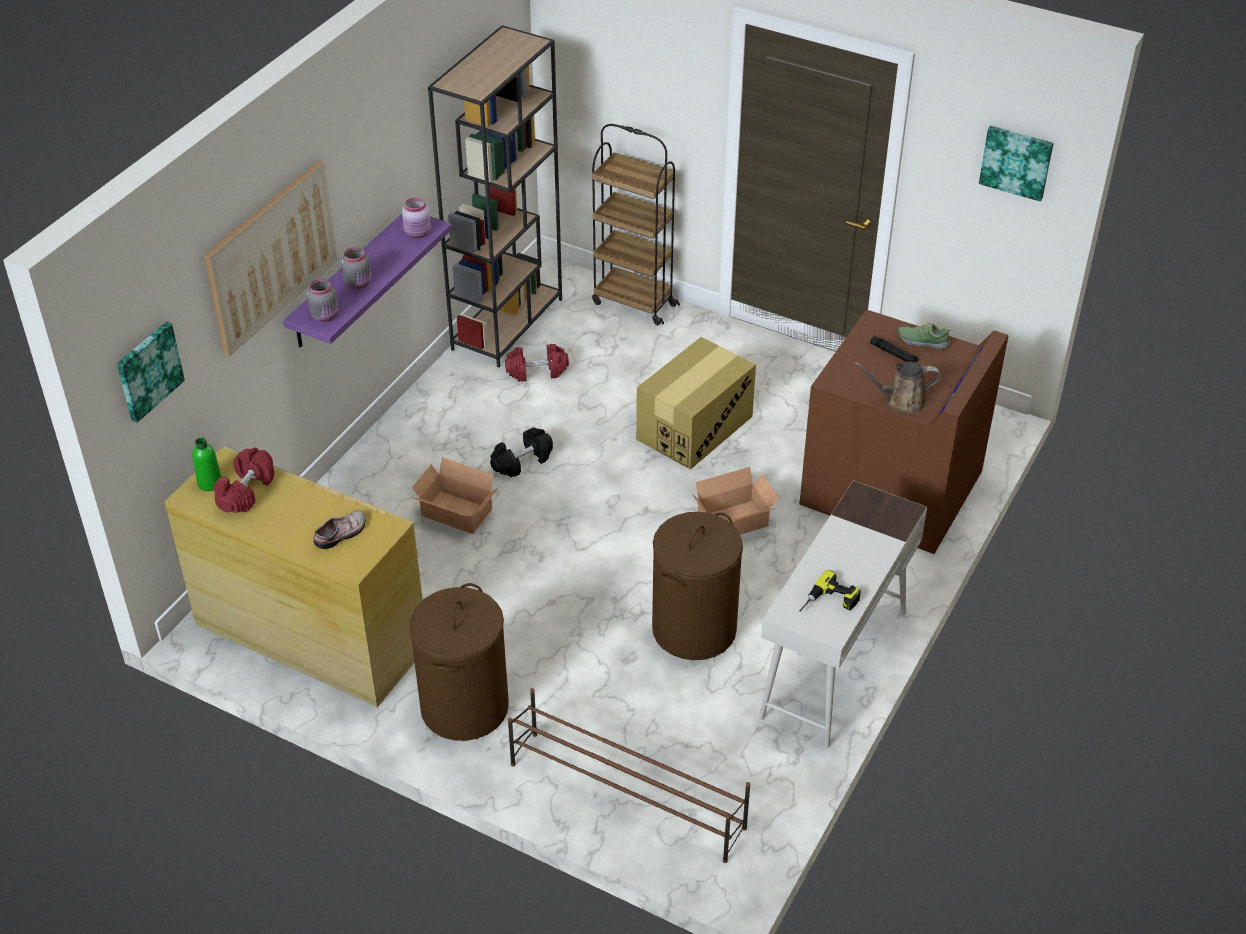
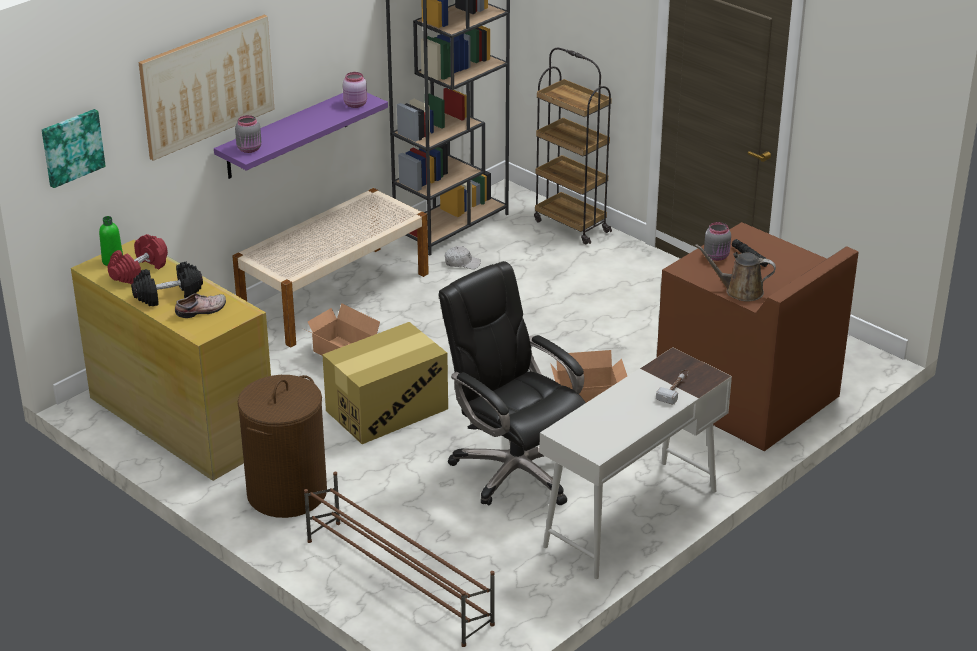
camera: 15 degrees right, 10 degrees down
grey jar [341,247,371,289] -> grey jar moved to [704,222,731,261]
black dumbbell [490,428,553,477] -> black dumbbell moved to [131,262,203,306]
red dumbbell [505,344,569,382] -> white cap [445,246,481,269]
cardboard box [636,337,756,470] -> cardboard box moved to [322,322,448,444]
brown laundry basket [652,512,743,660] -> black office chair [439,261,586,505]
power drill [799,570,861,612] -> none
shoe [898,323,951,349] -> none
picture [979,126,1054,201] -> none
none -> beige bench [232,188,429,348]
none -> hammer [656,369,689,404]

